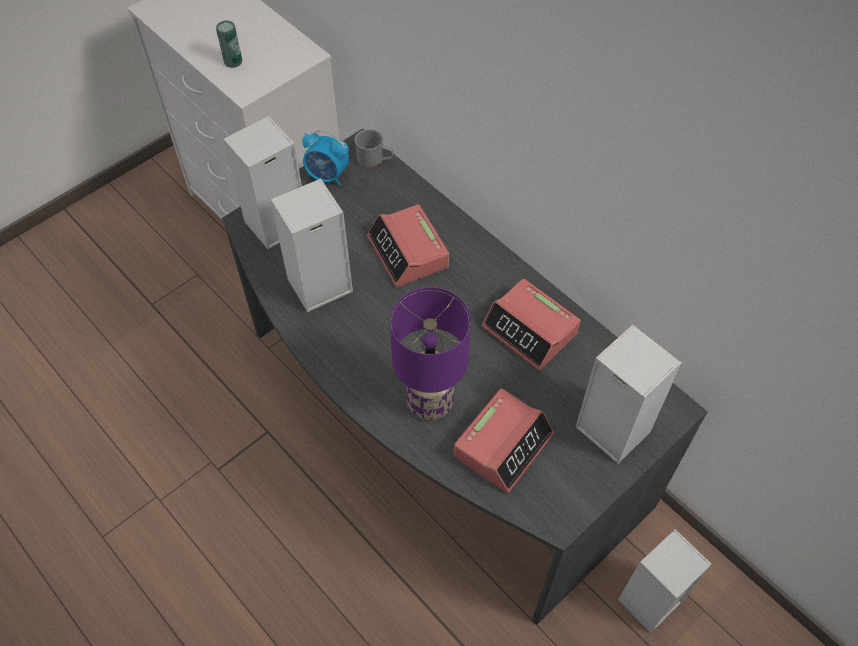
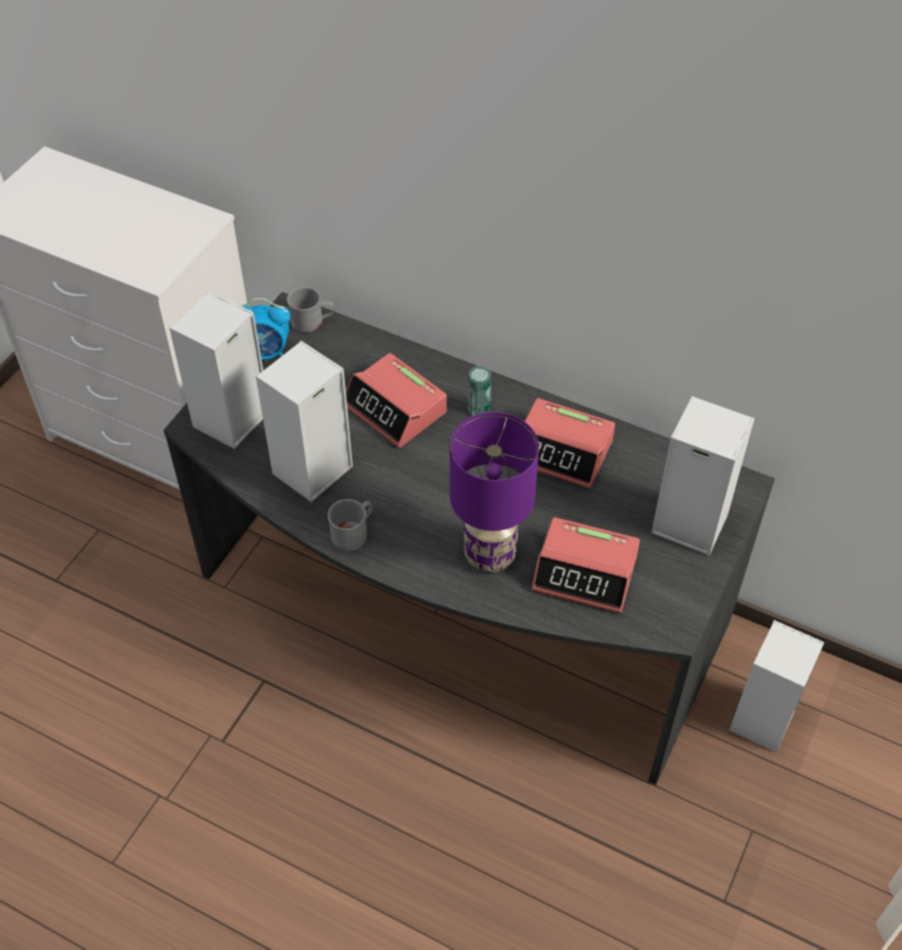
camera: 20 degrees left, 5 degrees down
can [216,20,242,68] -> can moved to [468,366,491,416]
alarm clock [454,389,554,493] -> alarm clock turned 90 degrees clockwise [532,517,640,613]
none -> grey mug [328,499,373,551]

